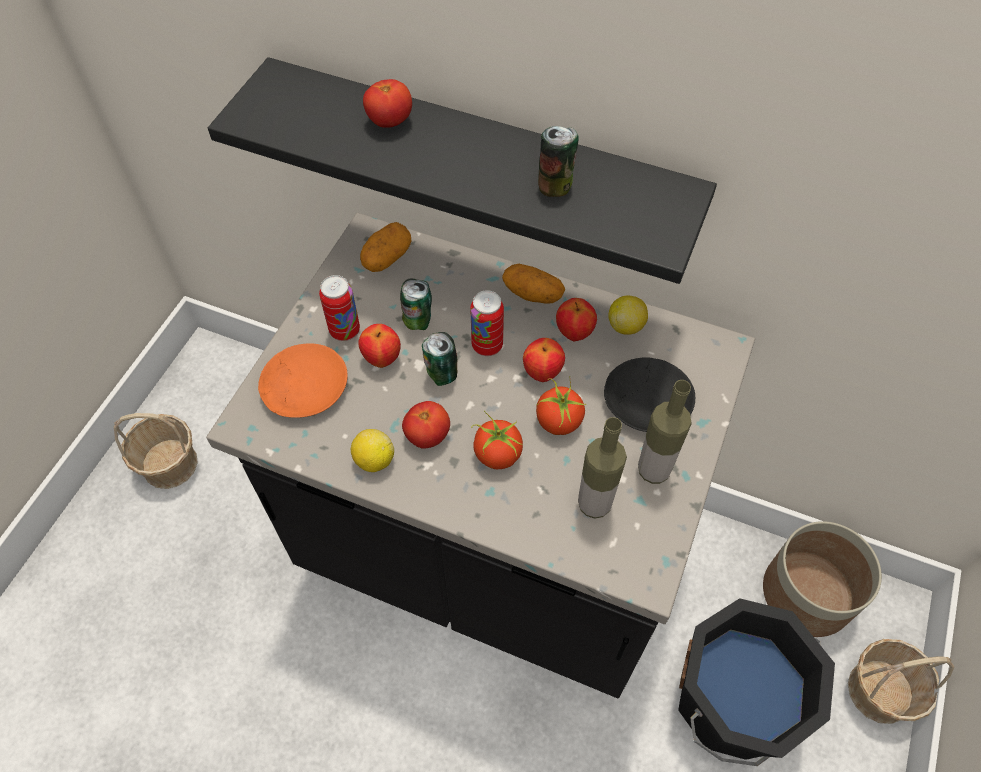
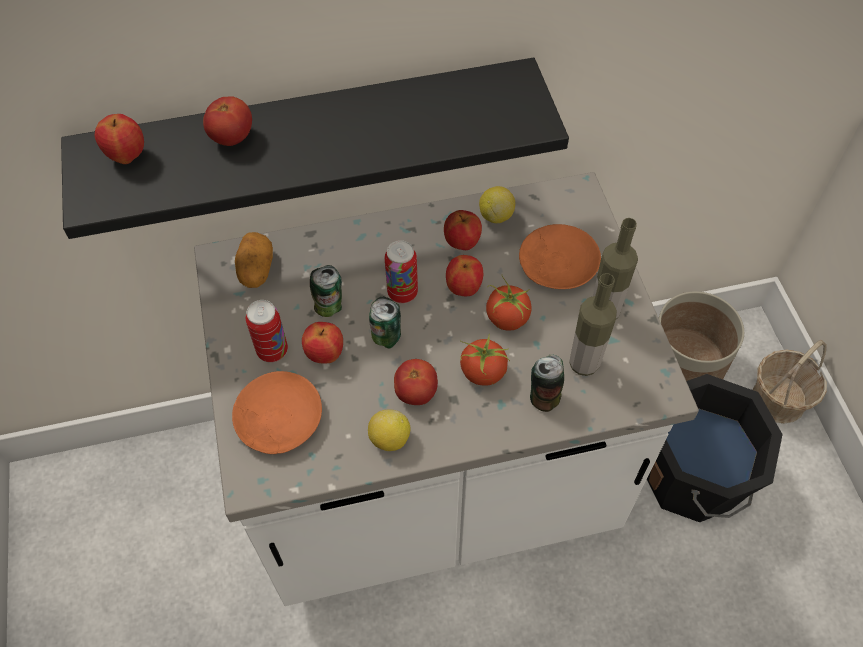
camera: 35 degrees left, 0 degrees up
basket [114,413,198,489] -> none
black counter [206,213,755,699] -> white counter [194,172,699,606]
potato [502,264,565,304] -> none
can [538,126,579,197] -> can moved to [530,355,564,412]
black plate [604,357,695,432] -> orange plate [519,224,601,289]
none -> apple [95,114,144,164]

